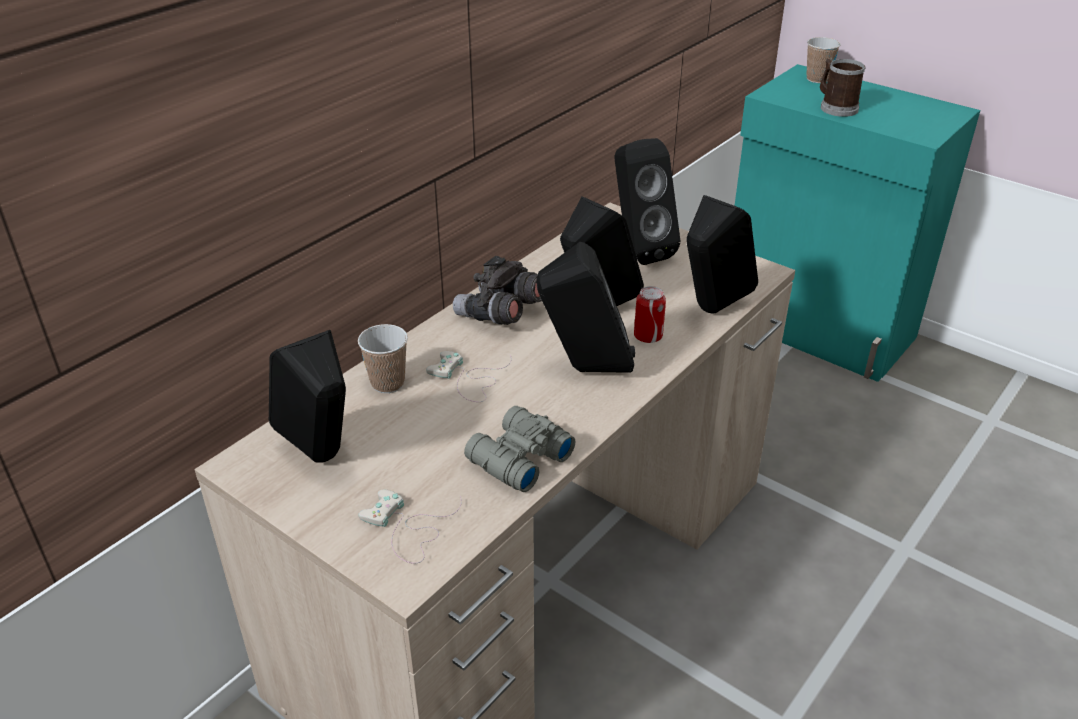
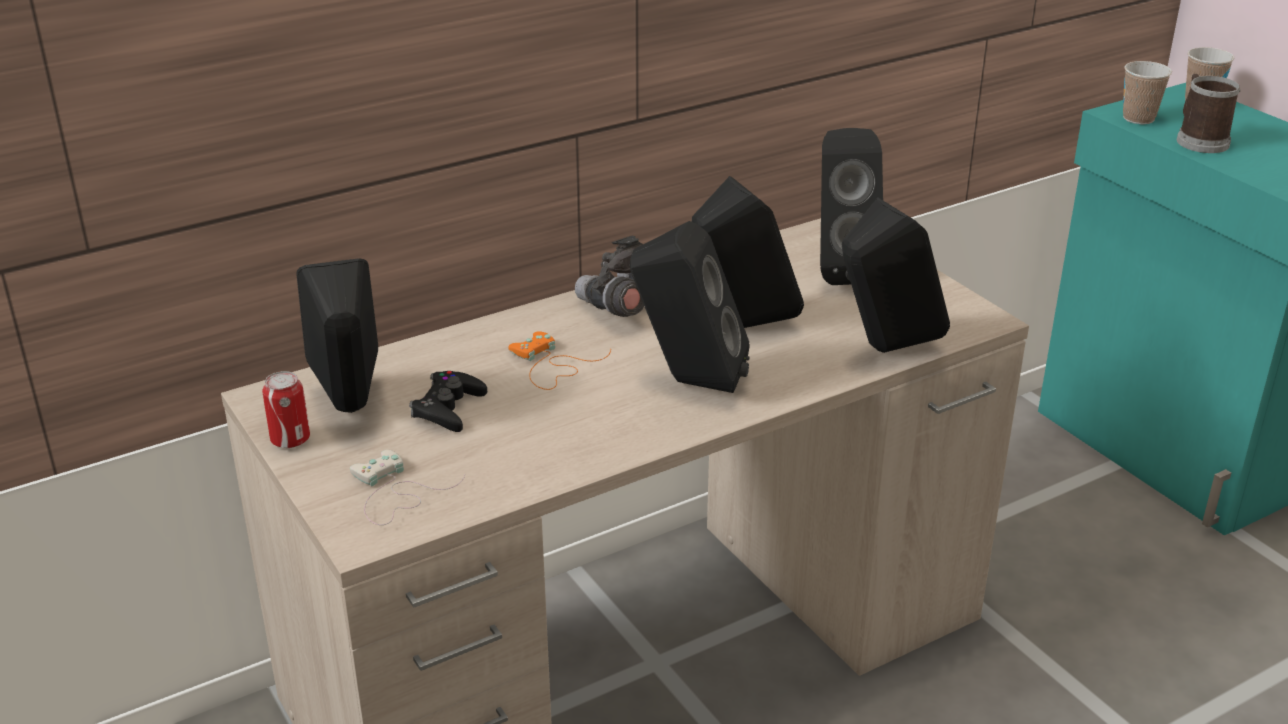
camera: 20 degrees right, 5 degrees down
cup [358,324,408,393] -> cup moved to [1123,61,1172,124]
white game controller [426,351,512,402] -> orange game controller [508,331,611,390]
grey binoculars [464,406,576,492] -> none
can [634,286,666,343] -> can moved to [262,371,310,448]
none -> black game controller [409,371,487,432]

